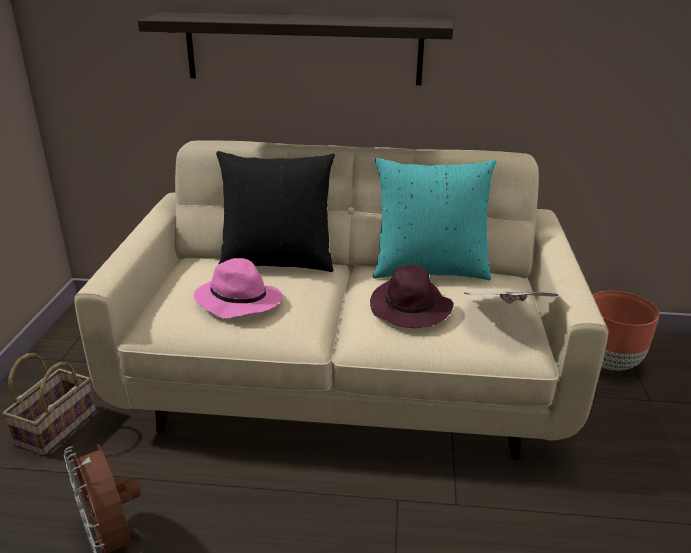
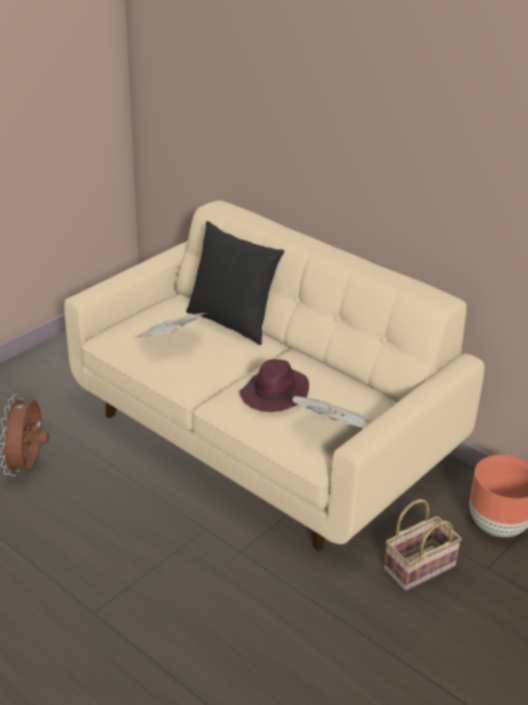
camera: 35 degrees right, 5 degrees up
basket [3,353,96,457] -> basket moved to [383,499,462,592]
shelf [138,12,453,85] -> none
pink hat [194,258,283,318] -> newspaper [135,313,205,337]
turquoise pillow [373,158,496,280] -> none

